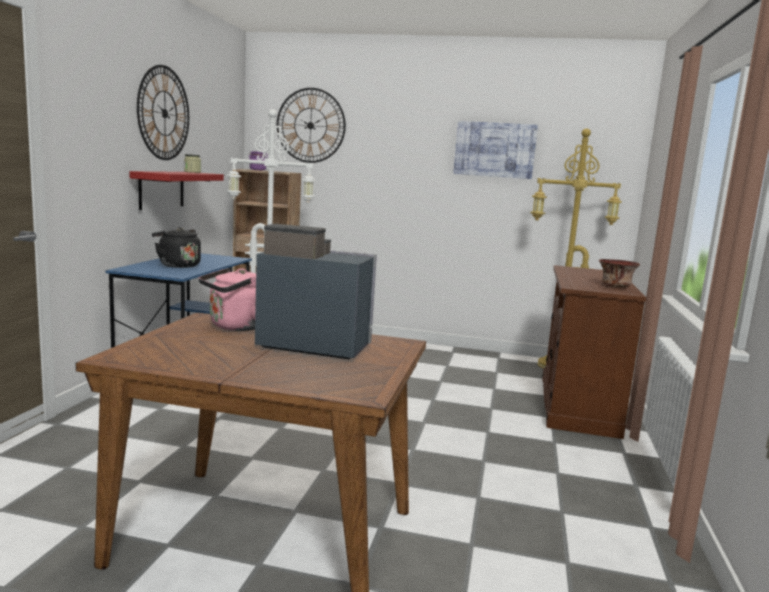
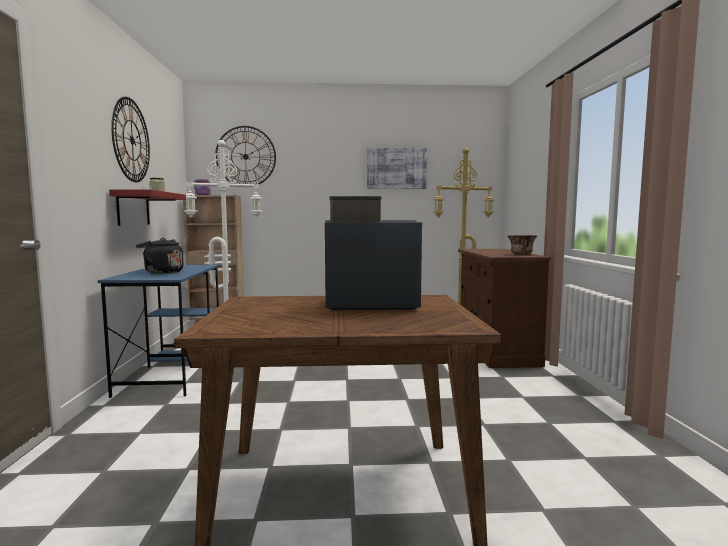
camera: 15 degrees left, 5 degrees down
pink kettle [199,268,256,331] -> none

